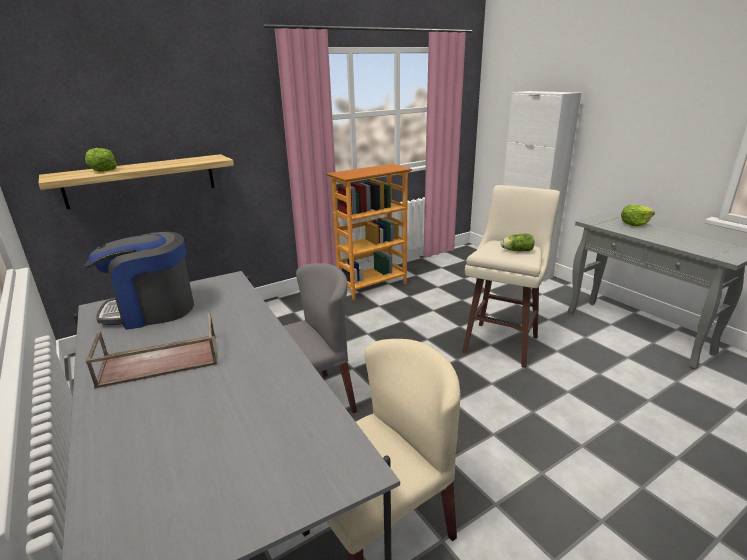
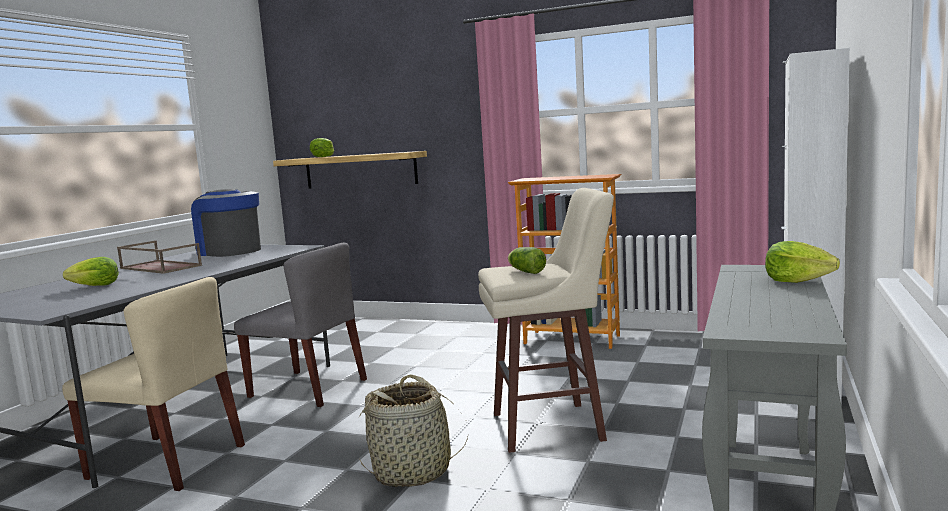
camera: 55 degrees right, 15 degrees down
none -> lettuce [63,257,119,286]
none -> basket [359,374,469,487]

